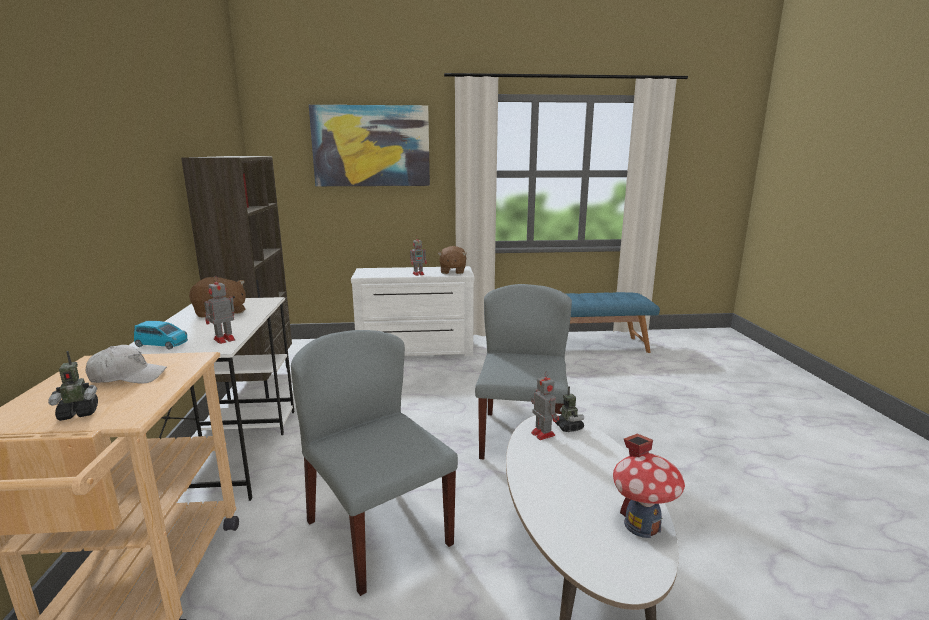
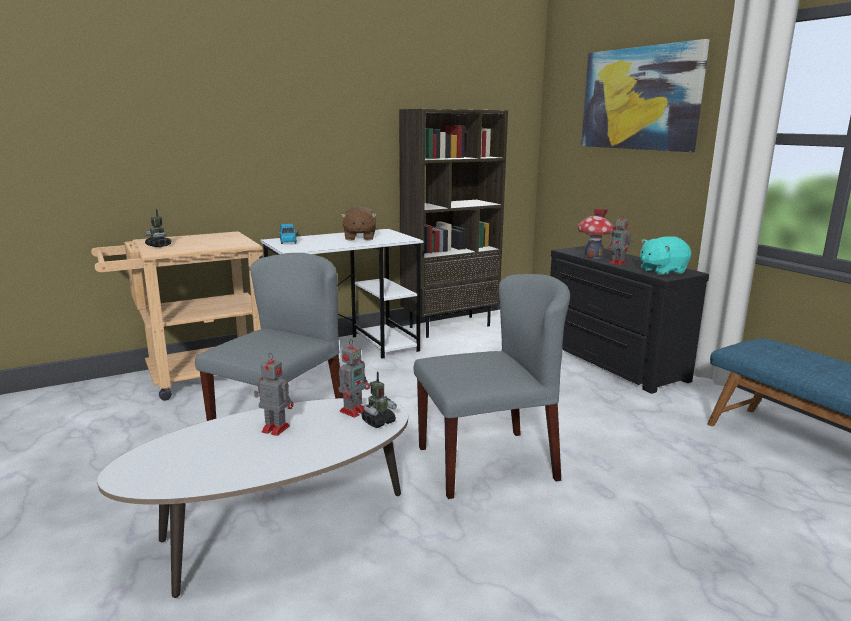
camera: 65 degrees right, 0 degrees up
white cap [86,345,167,384] -> none
toy robot [204,276,235,344] -> toy robot moved to [254,353,293,436]
white dresser [351,266,474,356] -> black dresser [550,246,709,394]
brown plush toy [437,246,467,274] -> turquoise plush toy [640,236,691,275]
toy house [613,433,685,538] -> toy house moved to [578,208,615,259]

